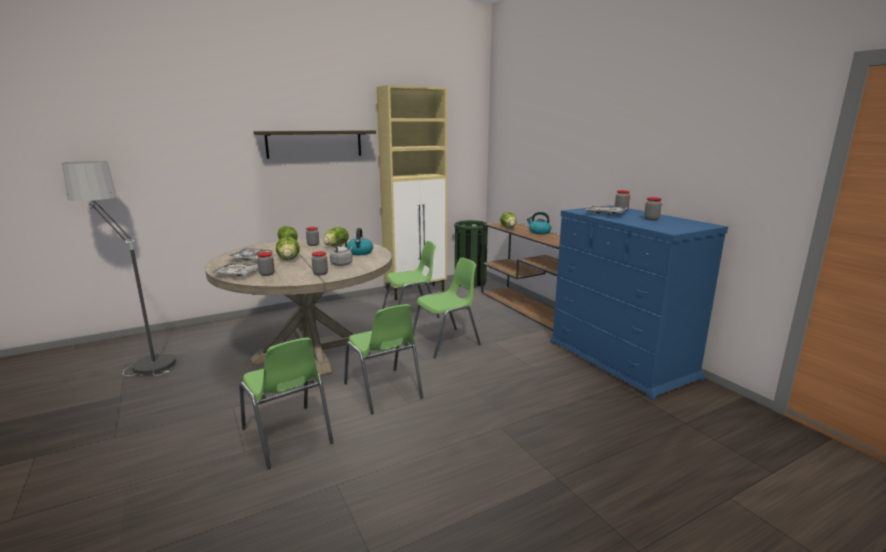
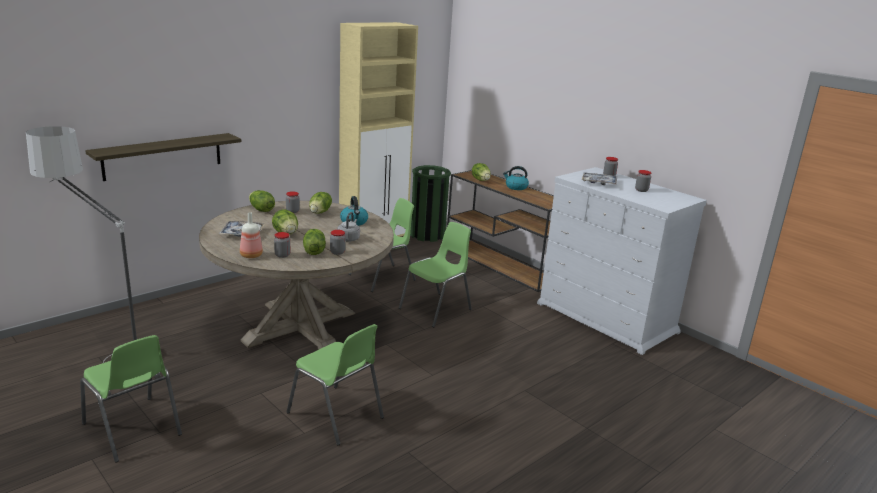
camera: 15 degrees left, 5 degrees up
tray [211,262,258,276] -> bottle [240,212,263,258]
shelf [253,130,376,159] -> shelf moved to [85,133,241,181]
green chair [344,304,423,414] -> green chair moved to [80,335,182,463]
blue dresser [550,205,728,400] -> white dresser [537,167,707,355]
none -> lettuce [303,229,326,255]

